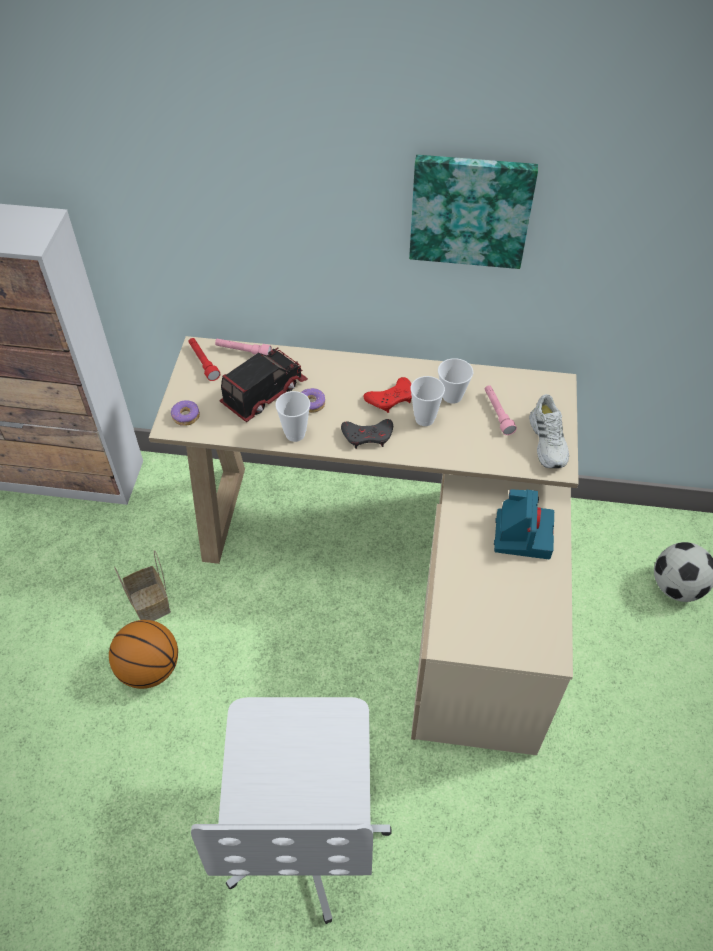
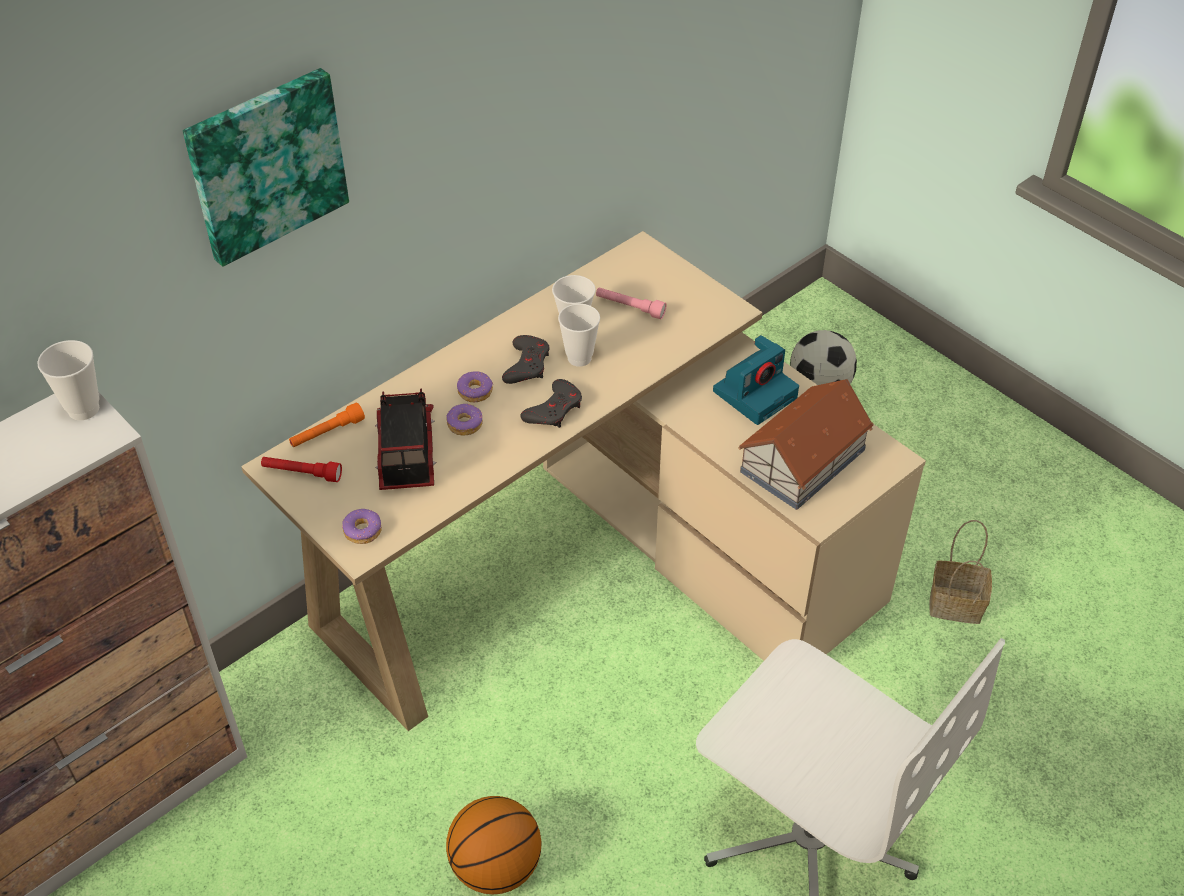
camera: 50 degrees left, 5 degrees down
basket [114,550,171,621] -> basket moved to [930,520,992,624]
pink flashlight [215,339,272,355] -> orange flashlight [289,403,365,447]
cup [275,391,310,442] -> cup moved to [37,340,100,420]
red game controller [364,377,412,413] -> grey game controller [502,335,550,384]
picture [409,155,538,269] -> picture moved to [183,68,349,267]
camera [494,489,554,559] -> camera turned 90 degrees clockwise [713,335,799,425]
white shoe [529,394,569,468] -> none
none -> donut [457,371,493,402]
none -> toy house [738,379,874,510]

